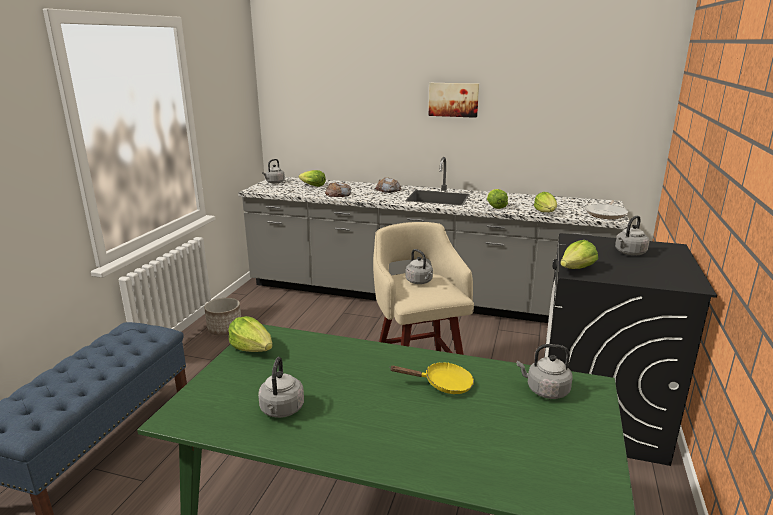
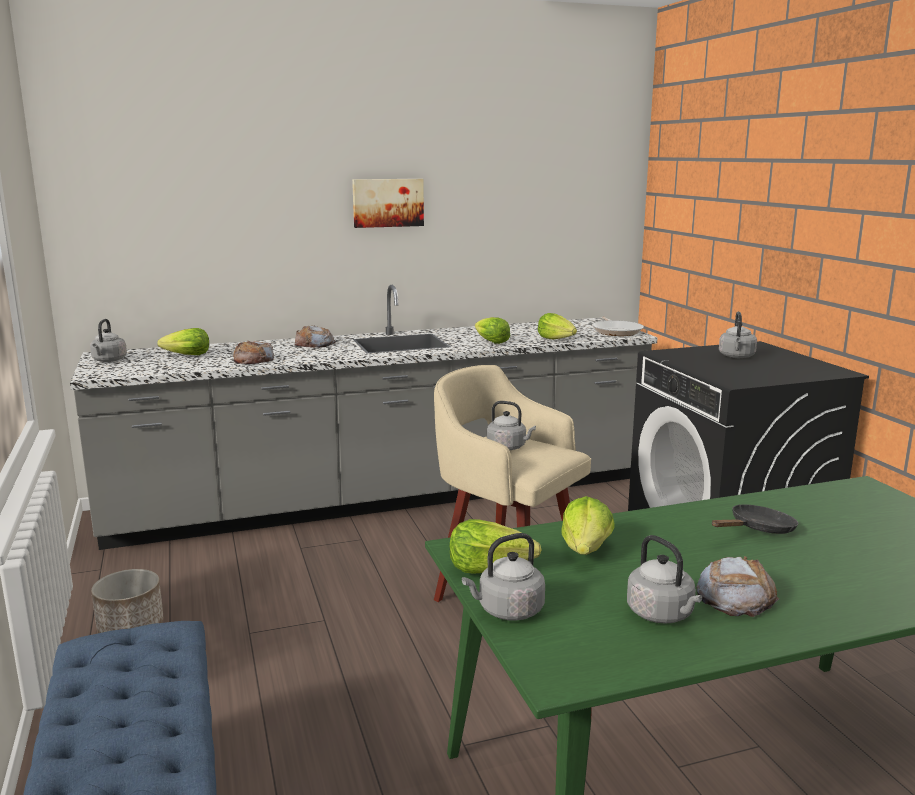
camera: 35 degrees left, 5 degrees down
yellow frying pan [390,362,474,394] -> black frying pan [712,504,798,534]
grey kettle [517,344,573,399] -> grey kettle moved to [462,533,545,621]
lettuce [560,240,598,269] -> lettuce moved to [561,496,615,555]
none -> bread [696,556,779,617]

